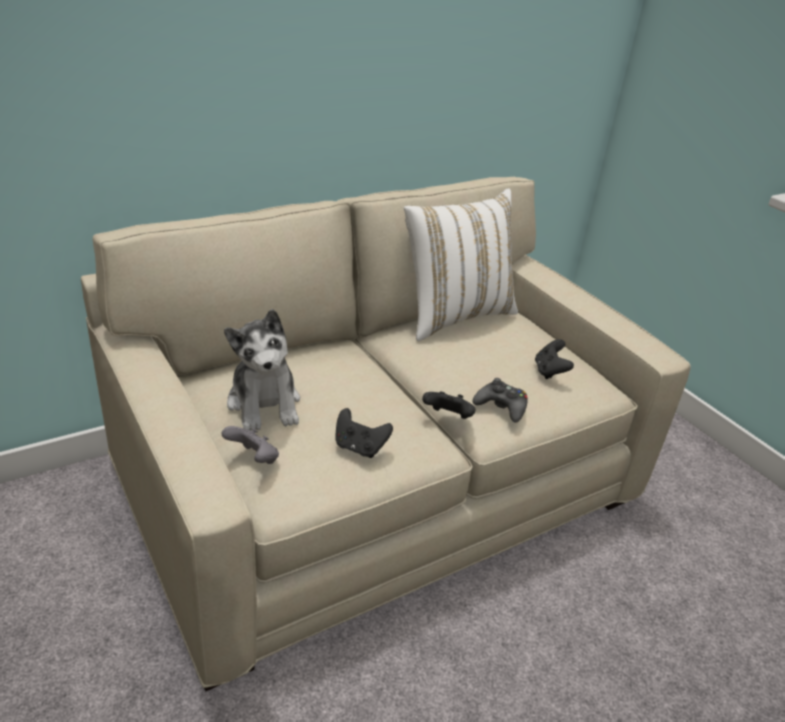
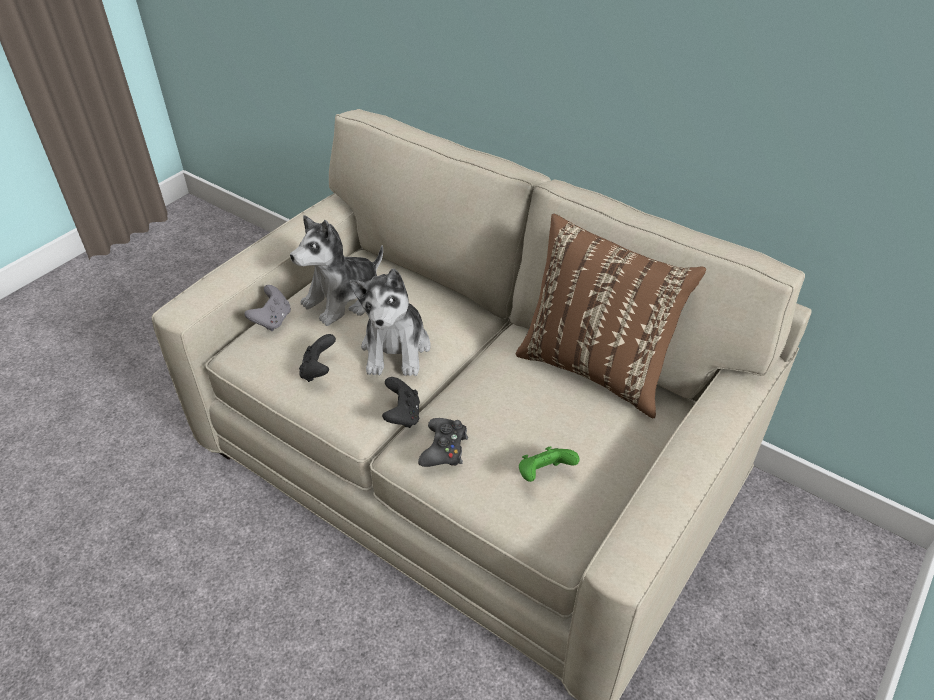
camera: 70 degrees right, 10 degrees up
white pillow [404,189,518,341] -> brown pillow [516,214,706,418]
black game controller [535,339,574,379] -> green game controller [519,446,580,482]
none -> plush toy [350,268,431,376]

